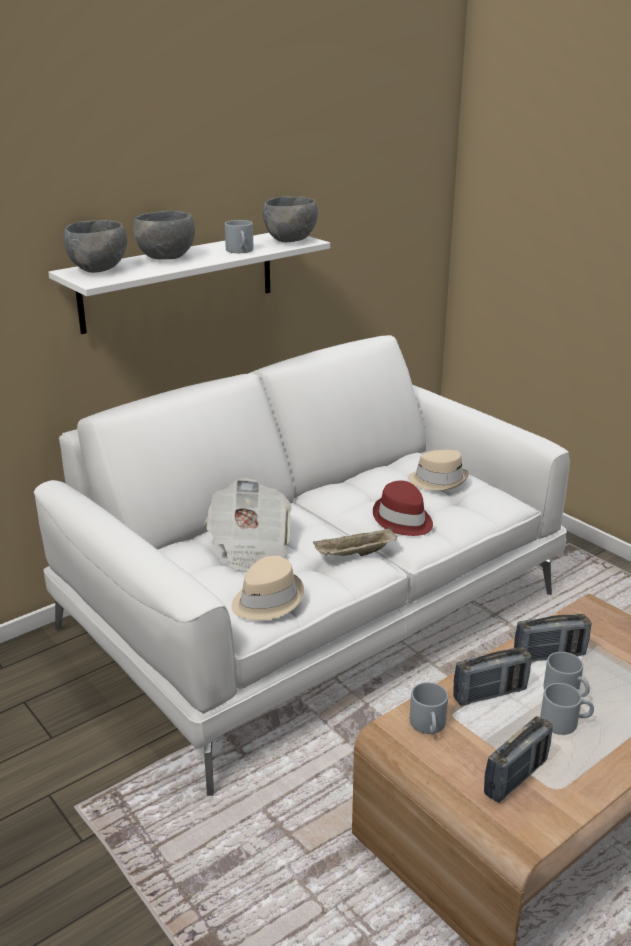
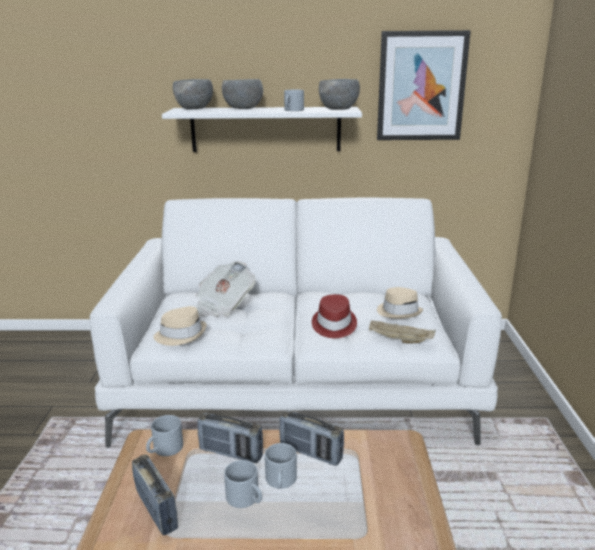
camera: 40 degrees right, 5 degrees down
beige tray [313,527,397,556] -> beige tray moved to [369,320,436,343]
radio [484,716,553,803] -> radio turned 120 degrees counterclockwise [132,454,178,536]
none -> picture [377,30,471,140]

